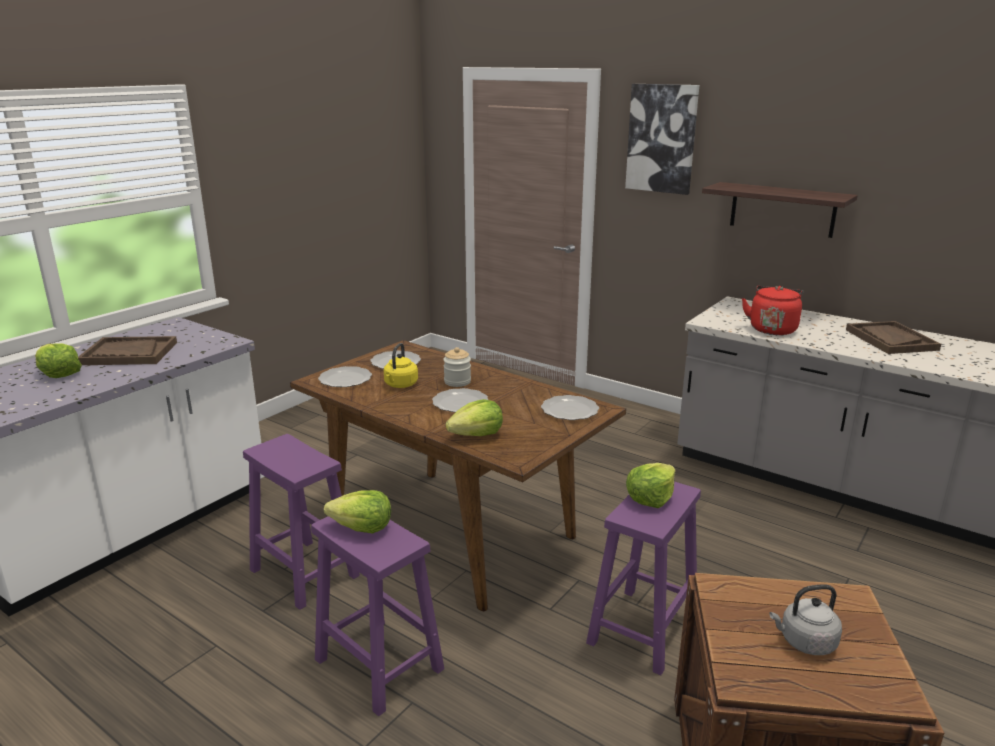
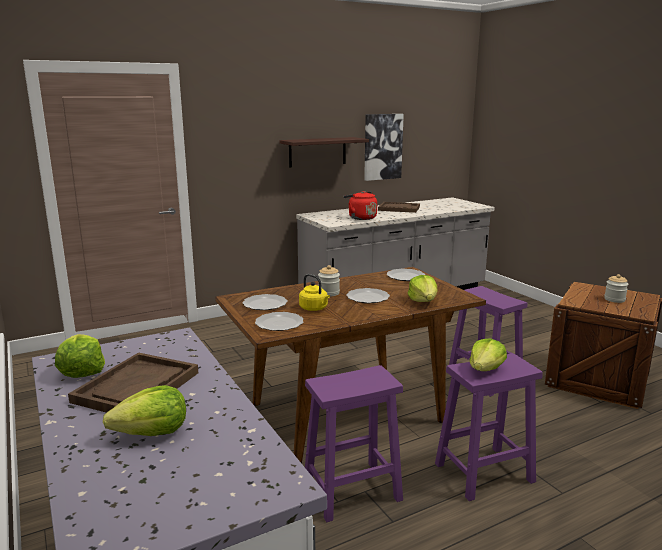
camera: 65 degrees left, 5 degrees down
picture [625,84,699,195] -> picture moved to [364,114,404,181]
lettuce [626,463,676,508] -> lettuce moved to [55,334,105,378]
grey kettle [769,584,842,655] -> jar [604,274,628,303]

